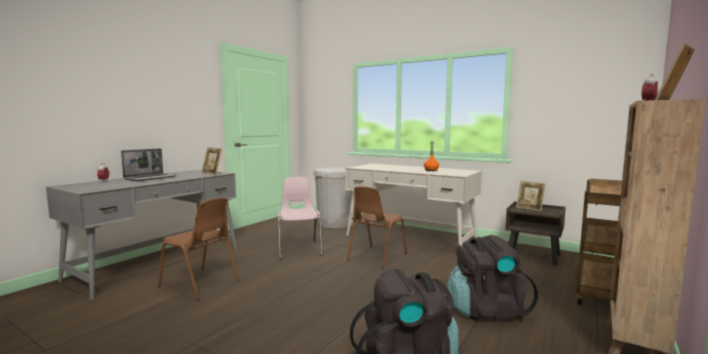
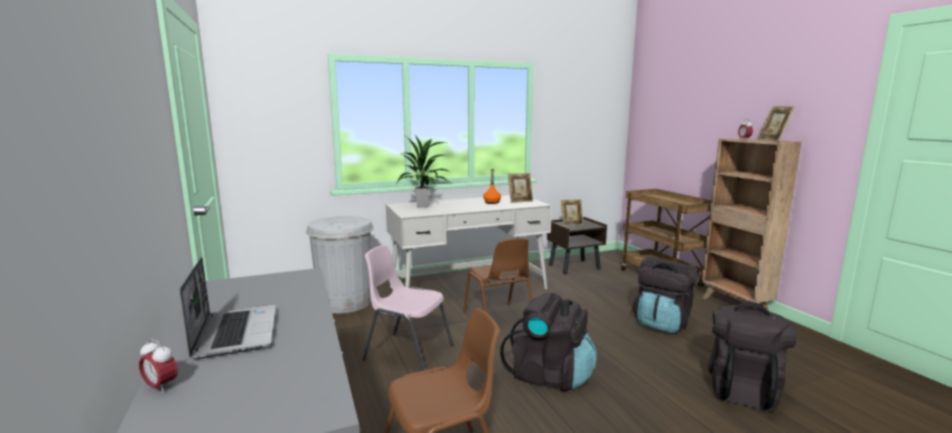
camera: 55 degrees left, 5 degrees up
picture frame [201,147,222,175] -> picture frame moved to [508,173,533,203]
none -> potted plant [397,135,450,207]
none -> black backpack [500,292,597,392]

